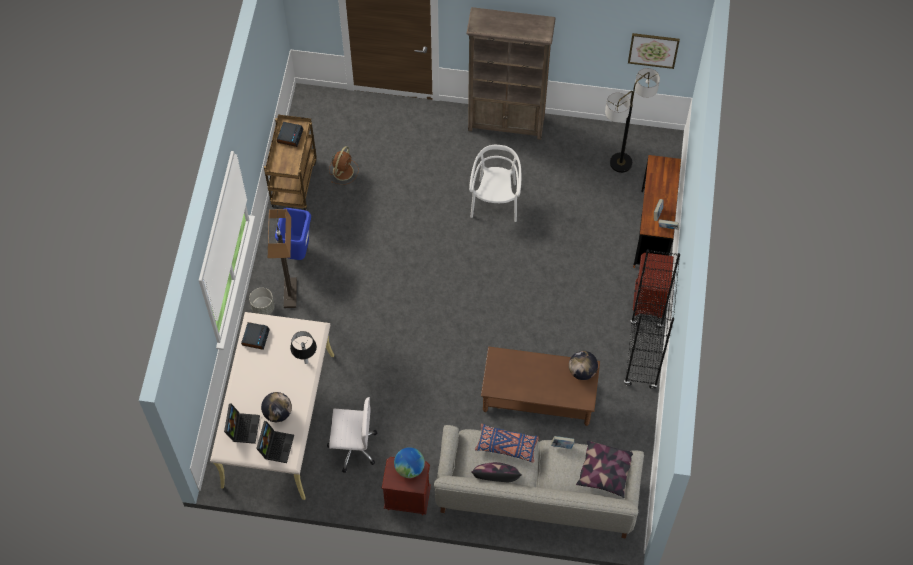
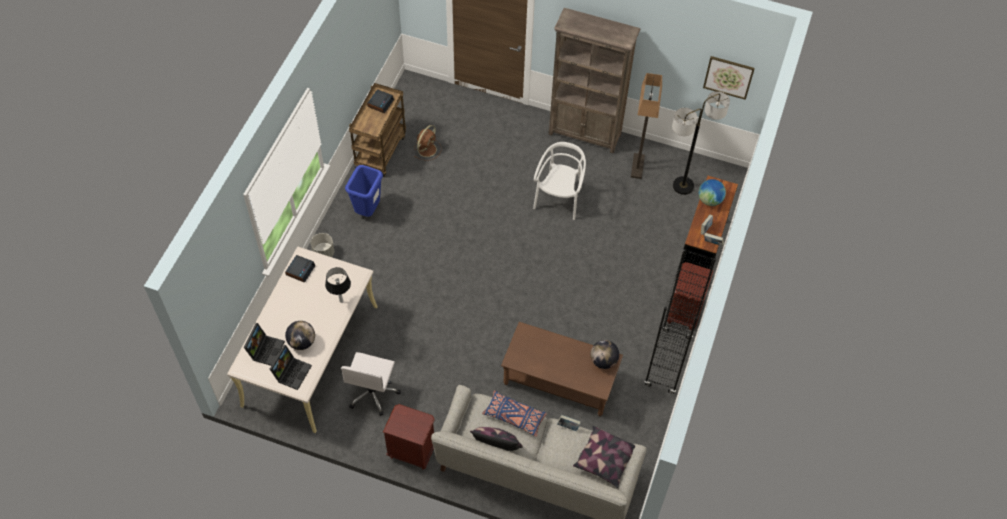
camera: 10 degrees right, 5 degrees down
floor lamp [268,209,297,308] -> floor lamp moved to [631,73,662,179]
white office chair [327,397,377,473] -> white office chair turned 90 degrees clockwise [341,352,401,416]
globe [394,447,425,478] -> globe moved to [699,179,726,206]

